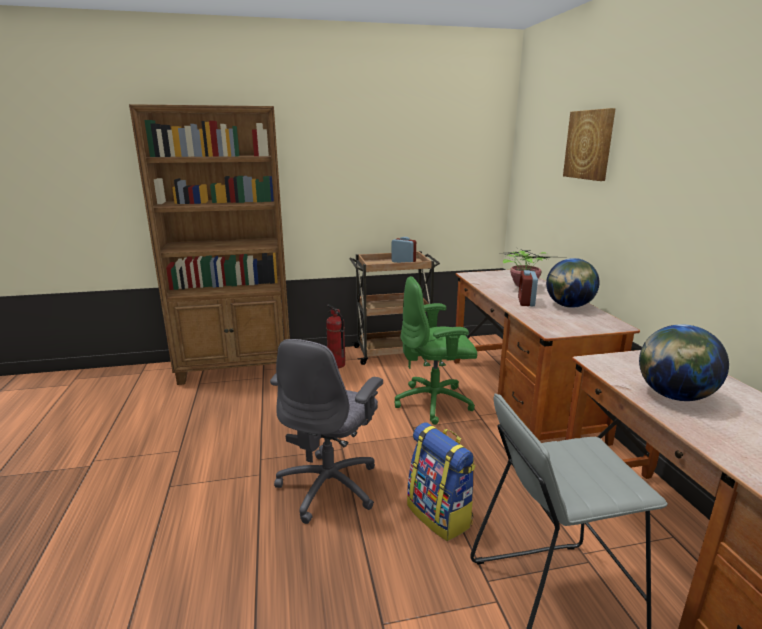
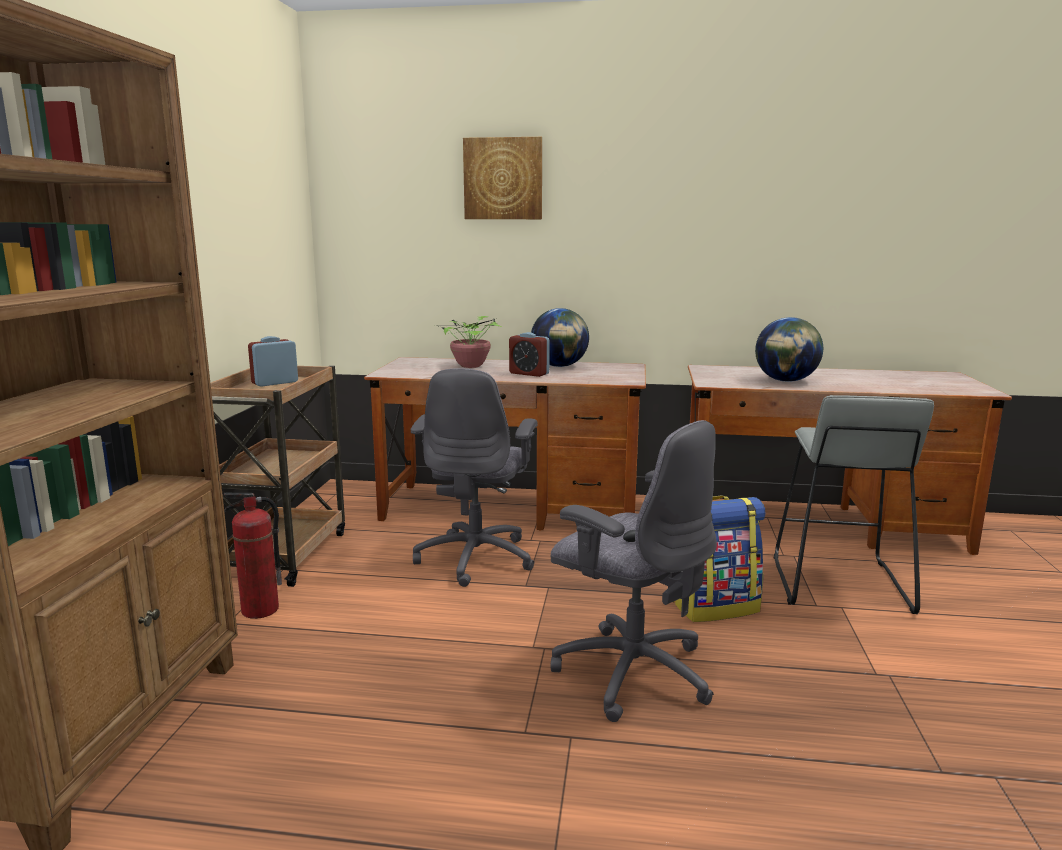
camera: 70 degrees left, 5 degrees down
green office chair [394,276,477,425] -> grey office chair [411,368,538,587]

